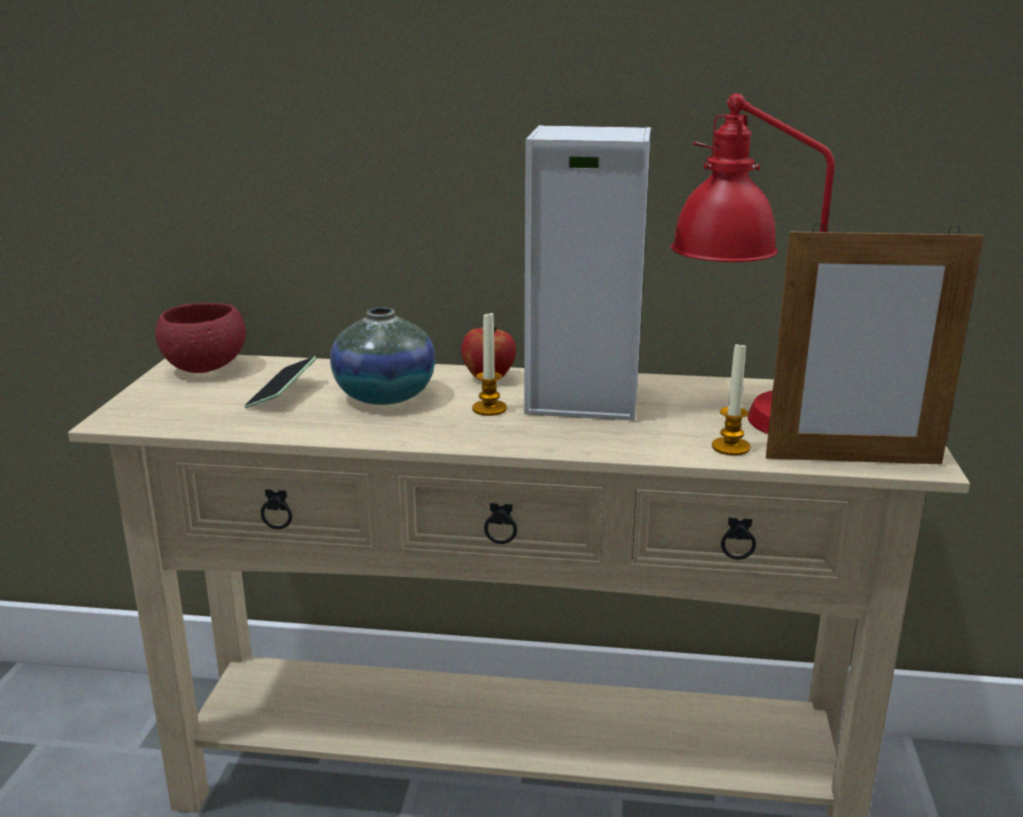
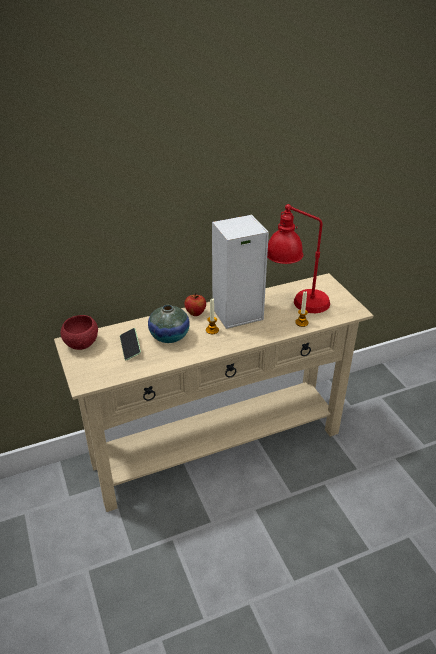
camera: 30 degrees left, 15 degrees up
picture frame [766,223,984,464] -> none

